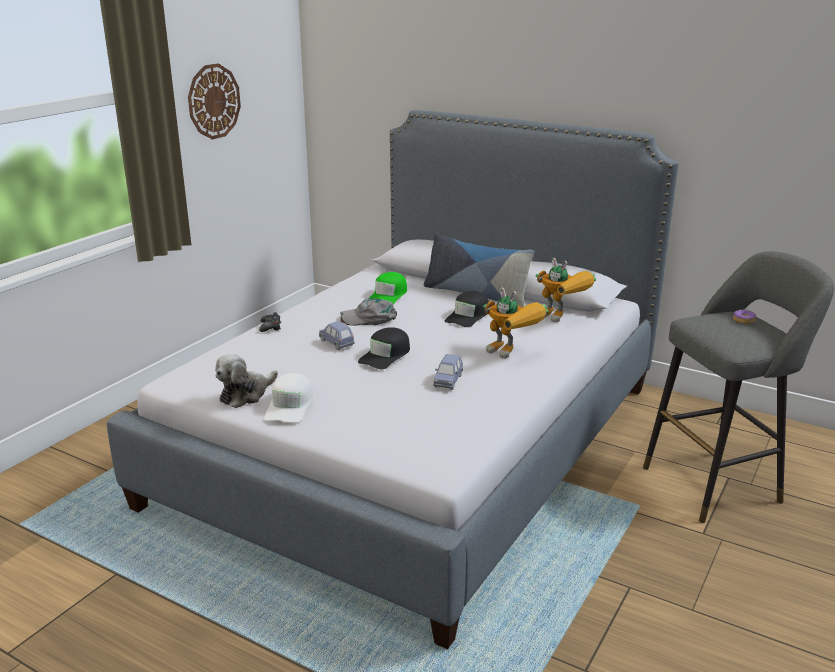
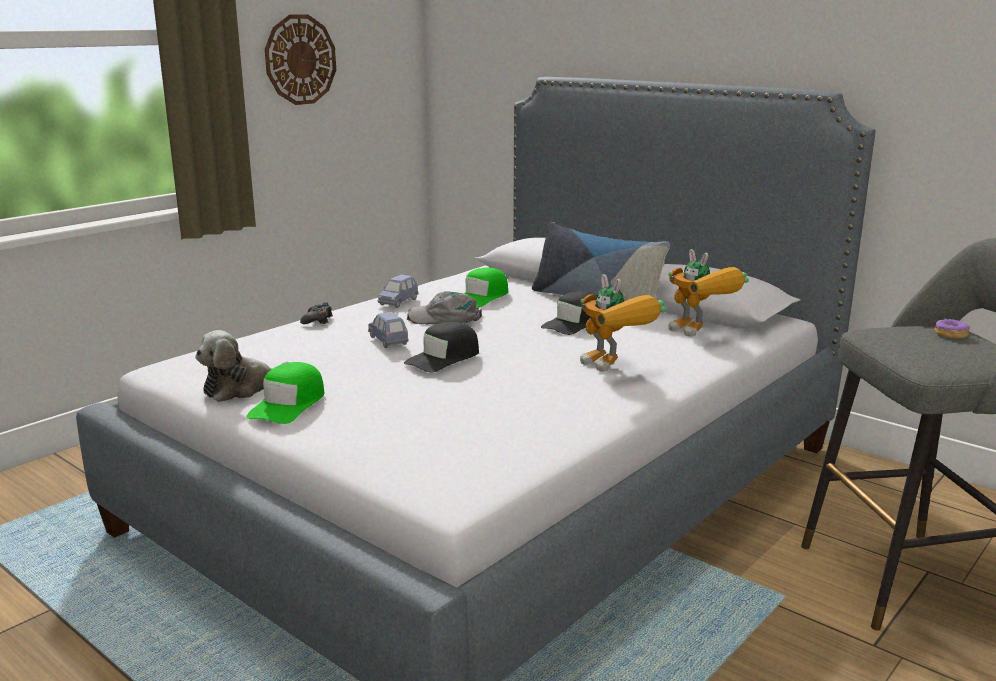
camera: 10 degrees right, 5 degrees down
white cap [264,373,313,423] -> green cap [246,362,325,424]
blue toy car [433,354,463,390] -> blue toy car moved to [378,275,419,308]

